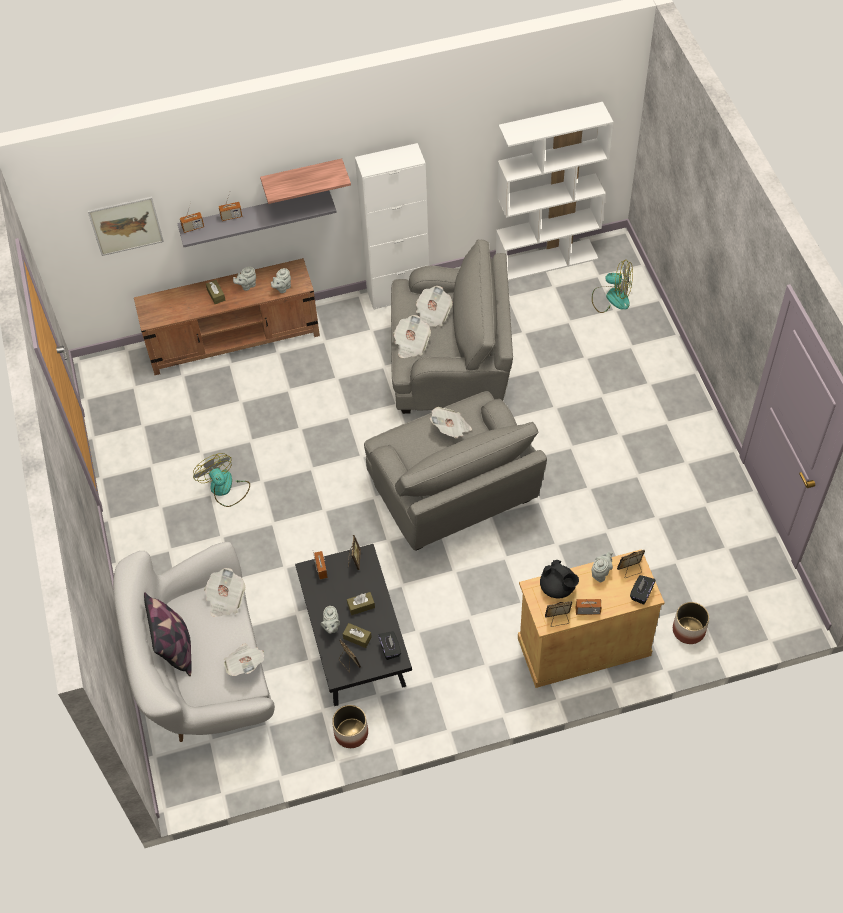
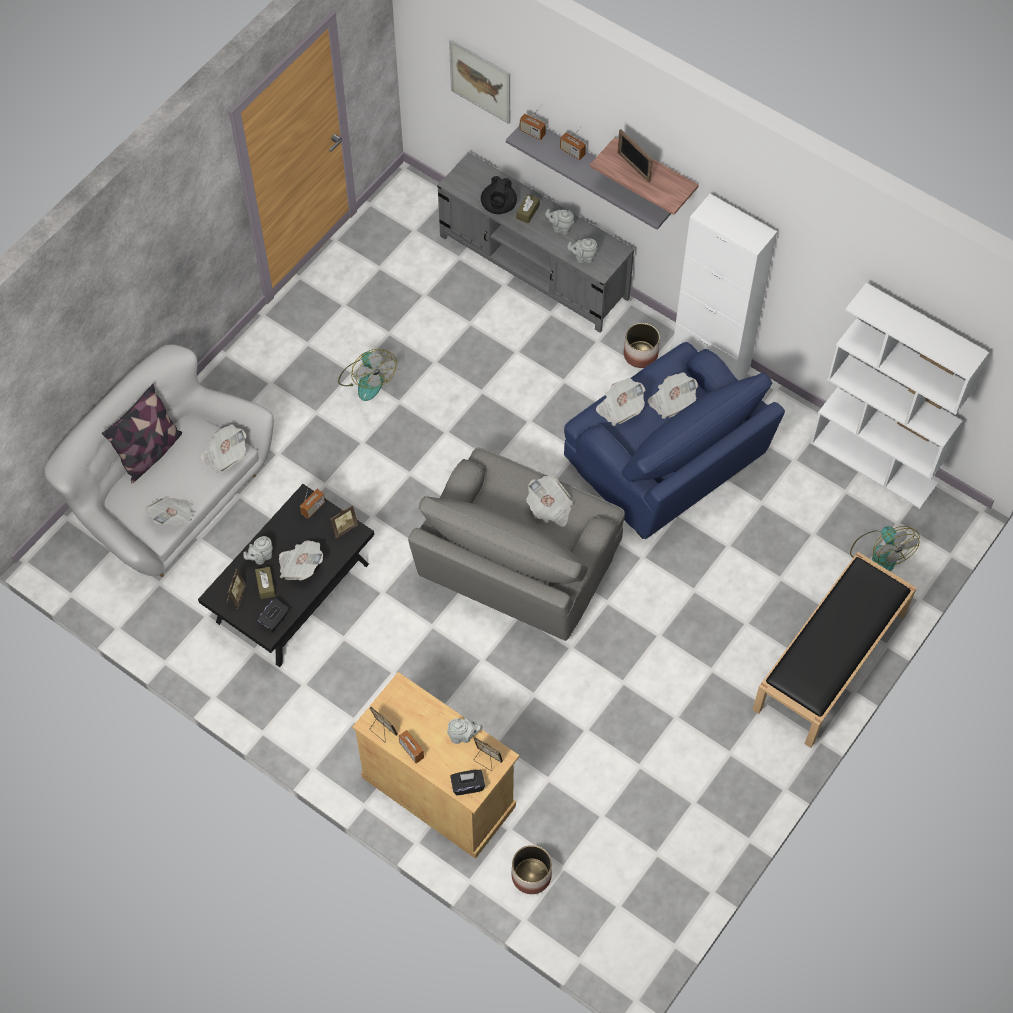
camera: 50 degrees right, 5 degrees up
brown tv stand [134,258,320,375] -> grey tv stand [437,152,634,333]
fan [193,453,250,507] -> fan turned 135 degrees clockwise [338,349,397,401]
planter [332,705,368,748] -> planter moved to [624,323,660,368]
brown tissue box [347,592,375,615] -> newspaper [279,540,323,580]
grey armchair [391,240,513,414] -> blue armchair [564,342,785,539]
black teapot [540,560,579,598] -> black teapot moved to [481,176,517,214]
none -> picture frame [617,129,653,182]
none -> black bench [753,552,917,748]

